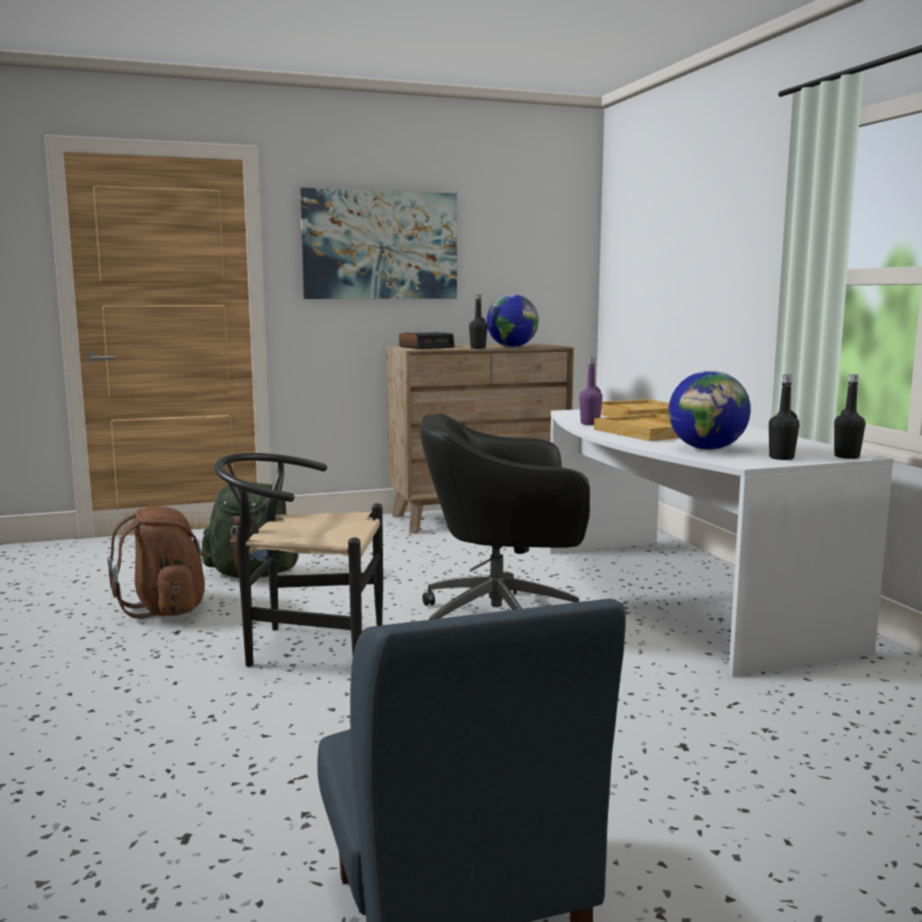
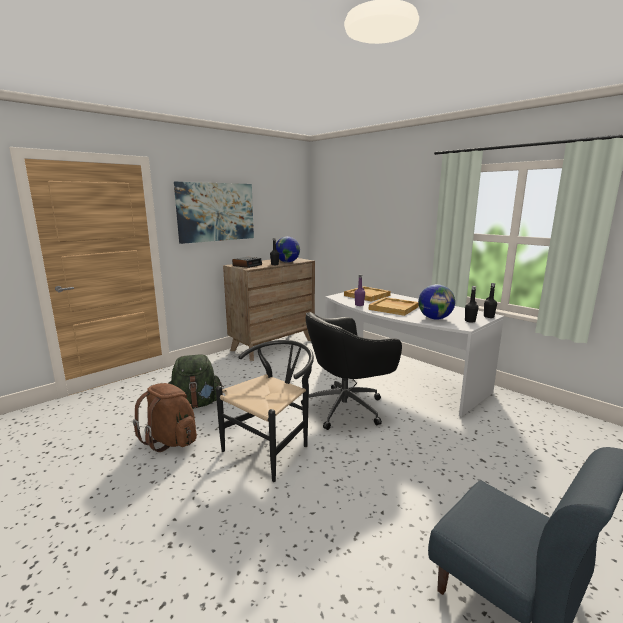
camera: 25 degrees left, 5 degrees up
black chair [214,453,383,667] -> black chair turned 150 degrees clockwise [216,340,314,482]

